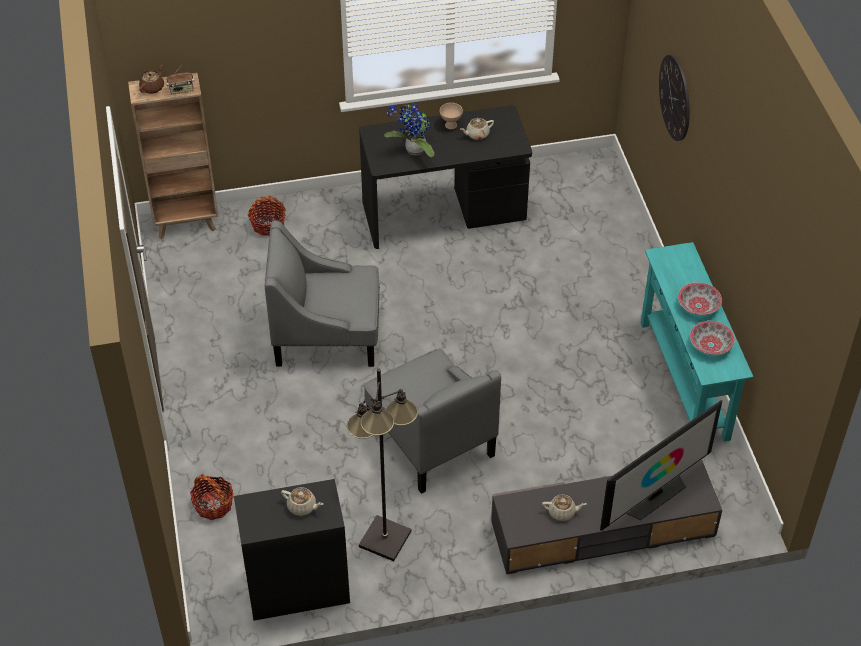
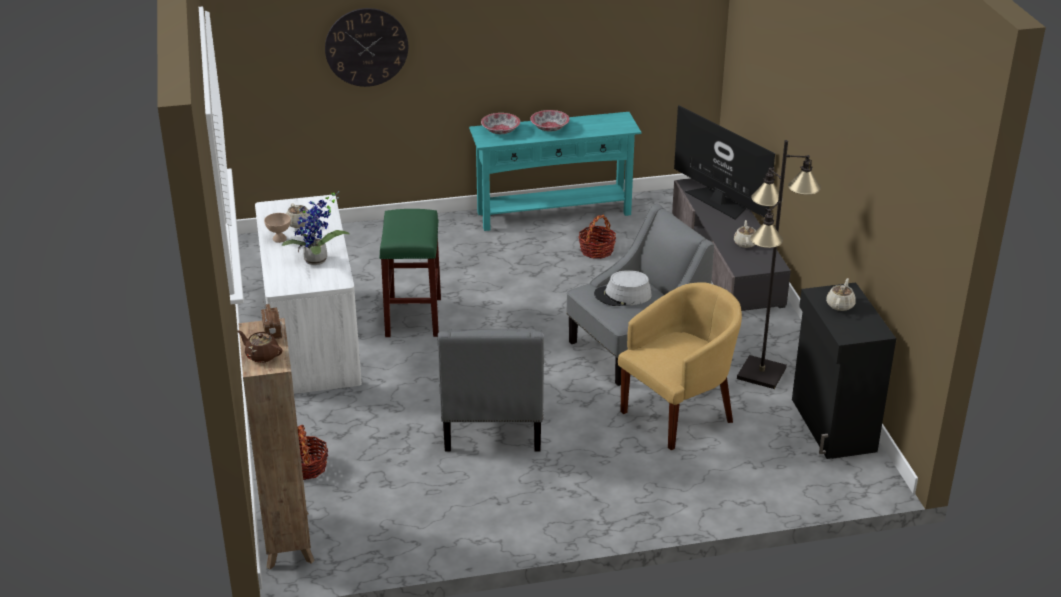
camera: 90 degrees left, 15 degrees down
basket [190,474,234,520] -> basket moved to [579,215,616,259]
black desk [359,105,532,249] -> white desk [255,195,362,394]
bowl [690,321,735,355] -> bowl moved to [481,113,520,134]
none -> green stool [379,209,441,337]
none -> grey hat [594,270,652,306]
none -> yellow armchair [618,282,742,450]

